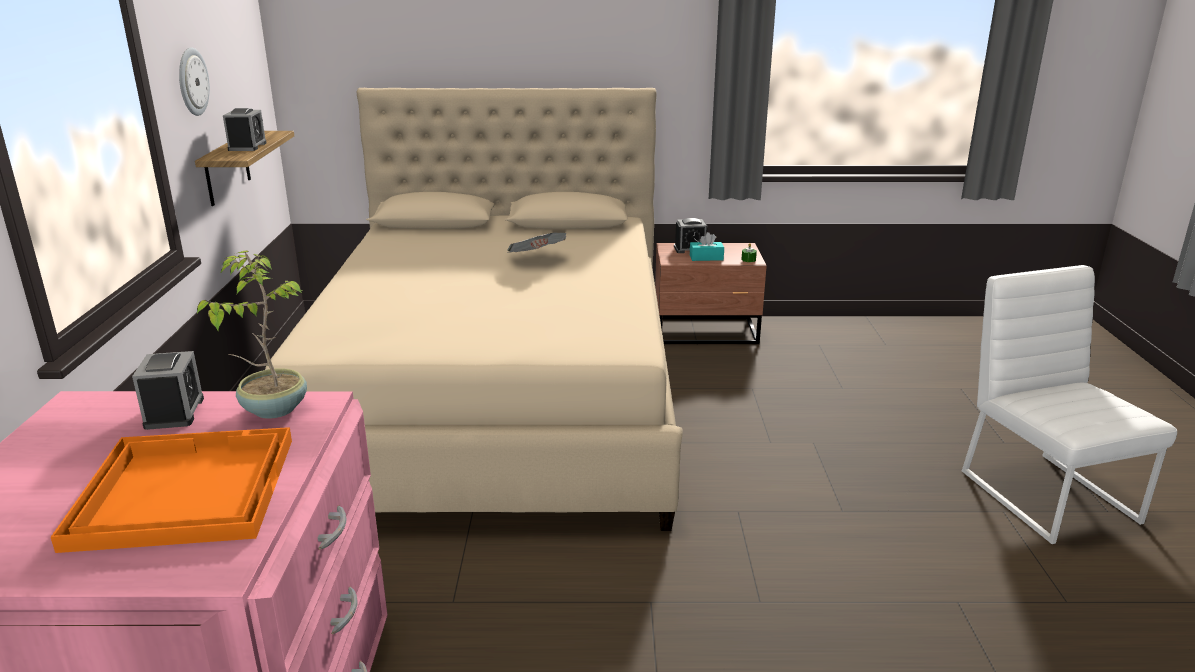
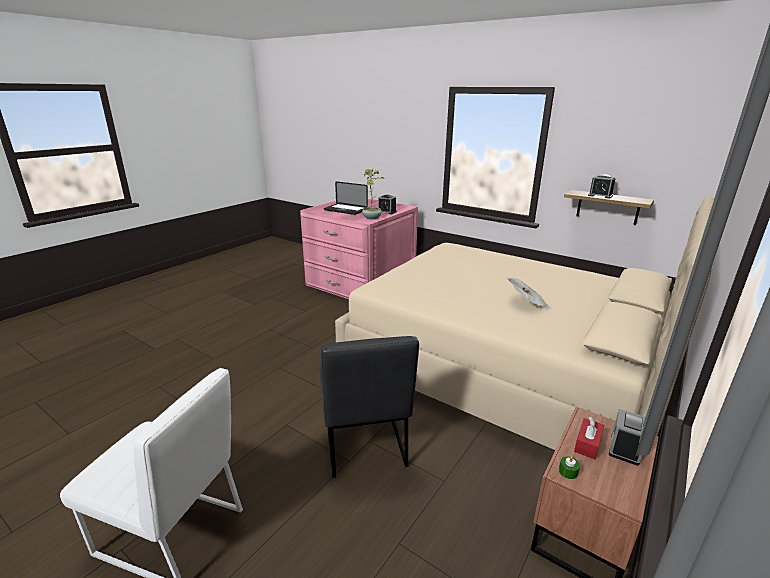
camera: 125 degrees right, 0 degrees up
orange tray [51,427,292,553] -> laptop [324,181,368,215]
wall clock [179,47,210,116] -> none
turquoise tissue box [690,232,724,261] -> red tissue box [574,417,604,460]
none -> grey chair [319,336,419,478]

